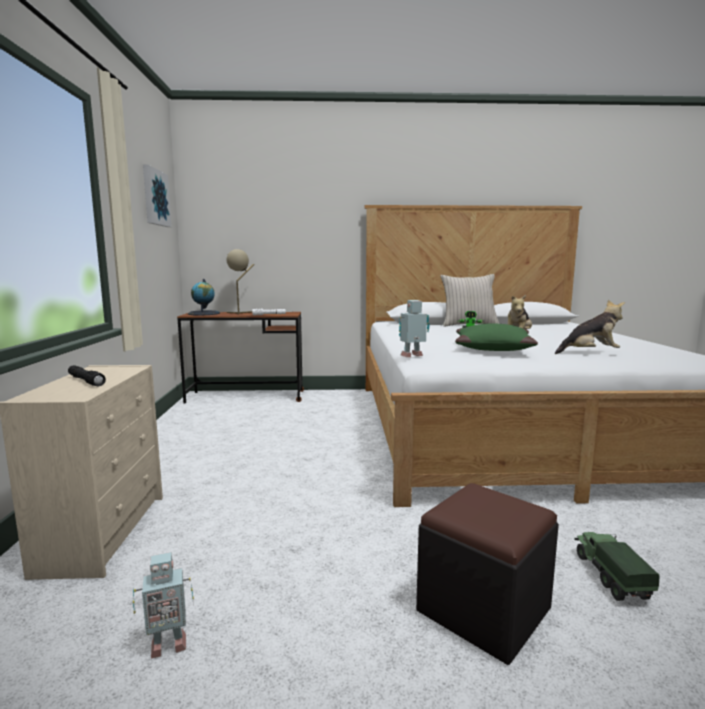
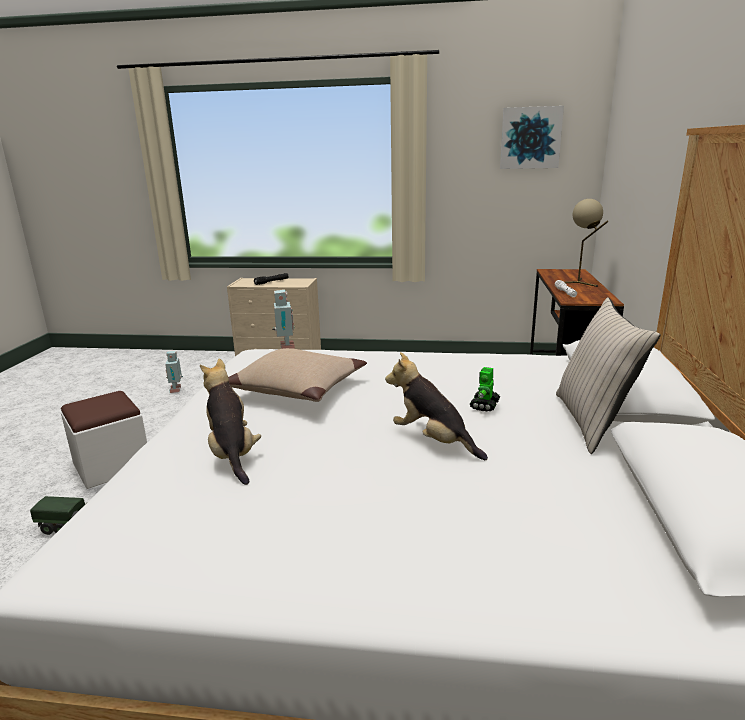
camera: 100 degrees right, 10 degrees up
globe [188,279,220,315] -> none
black ottoman [416,483,559,665] -> white ottoman [61,391,147,489]
green pillow [455,324,538,351] -> beige pillow [228,348,367,402]
plush toy [555,300,625,354] -> plush toy turned 150 degrees clockwise [200,358,261,485]

